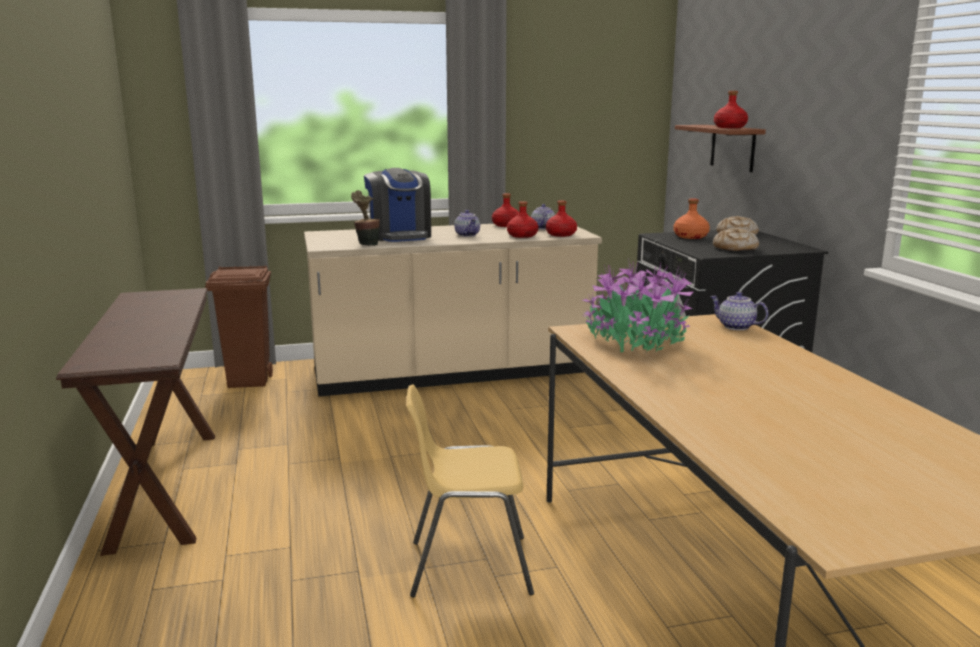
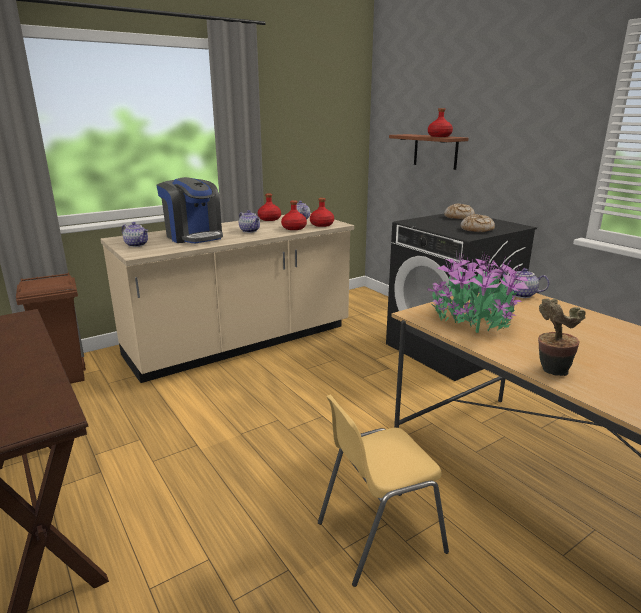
camera: 20 degrees left, 5 degrees up
potted plant [351,190,380,246] -> potted plant moved to [538,298,586,376]
orange bottle [673,198,710,239] -> none
none -> teapot [122,222,148,247]

